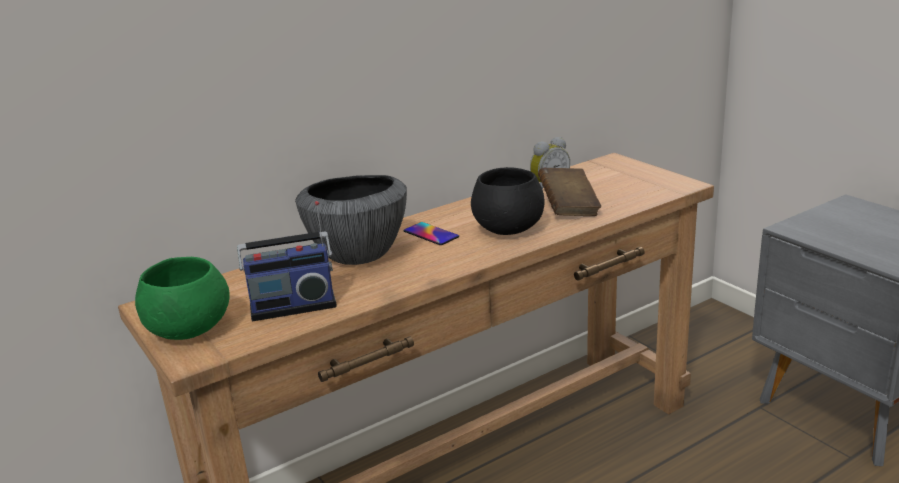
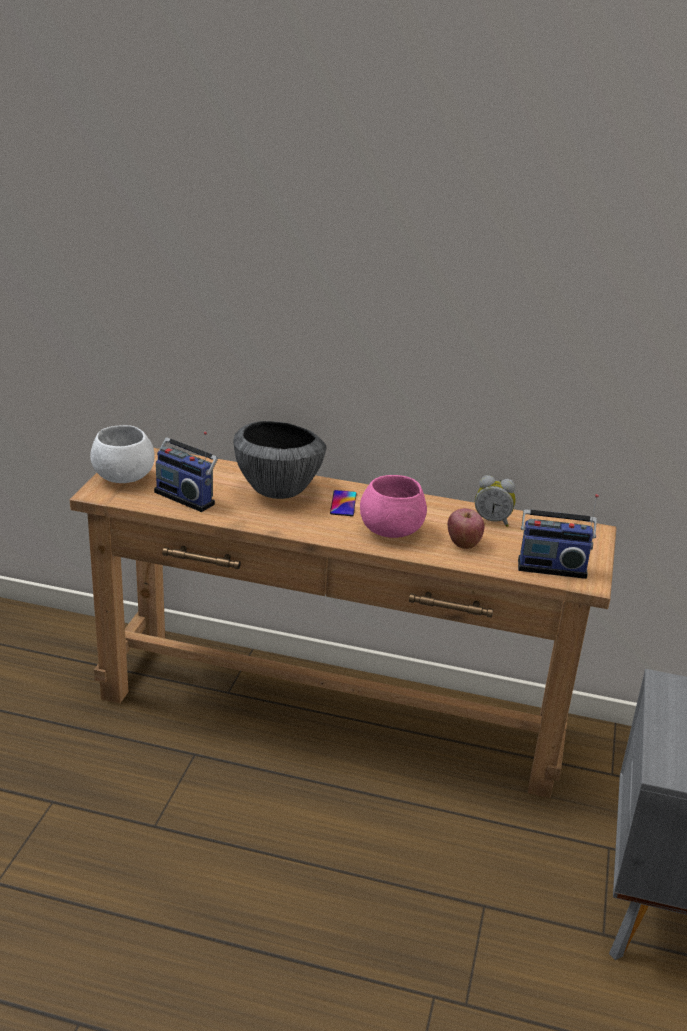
camera: 45 degrees right, 5 degrees up
green bowl [135,257,230,340] -> white bowl [90,425,155,483]
black bowl [471,167,545,235] -> pink bowl [360,475,427,538]
brown book [538,168,601,216] -> apple [448,508,484,549]
none -> radio [518,494,599,579]

